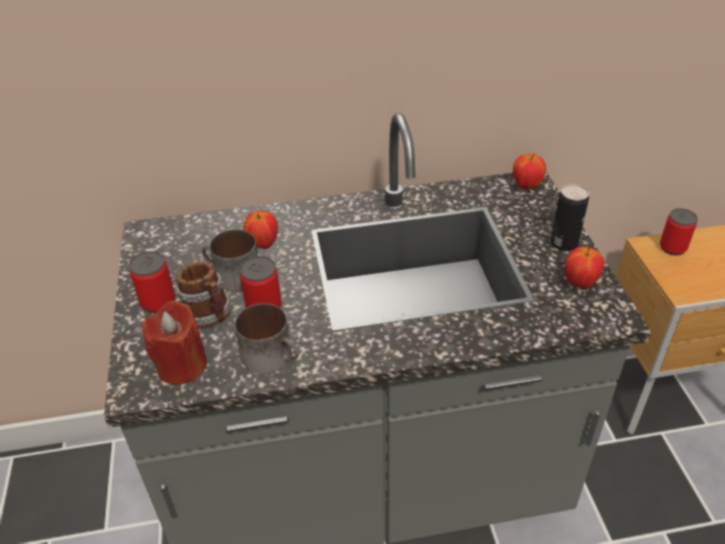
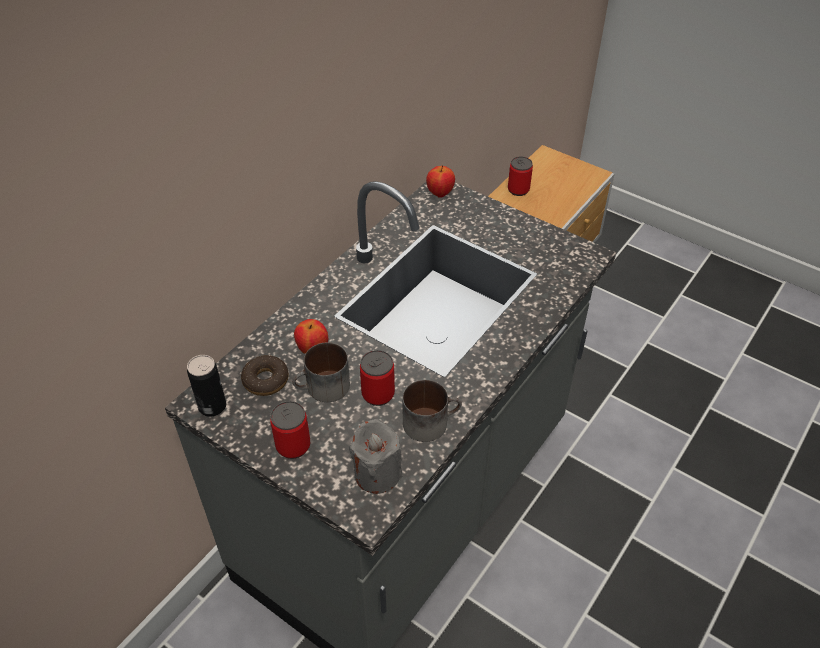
camera: 45 degrees left, 5 degrees up
red candle [142,301,207,385] -> grey candle [349,419,402,494]
mug [175,262,232,328] -> none
can [550,184,589,251] -> can moved to [187,355,226,417]
apple [565,246,604,288] -> none
none -> donut [241,355,289,396]

